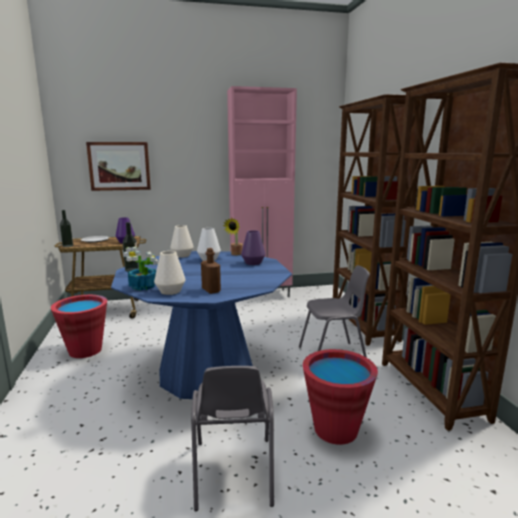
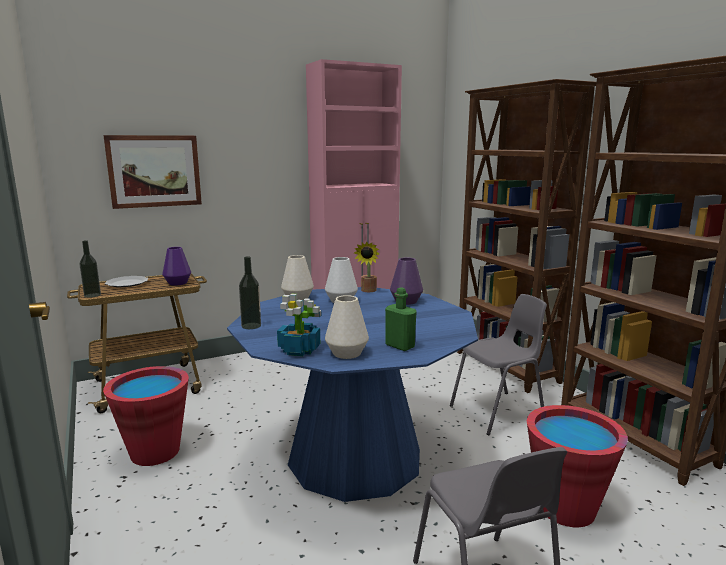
camera: 15 degrees left, 0 degrees up
brown bottle [201,248,221,294] -> green bottle [385,287,417,351]

